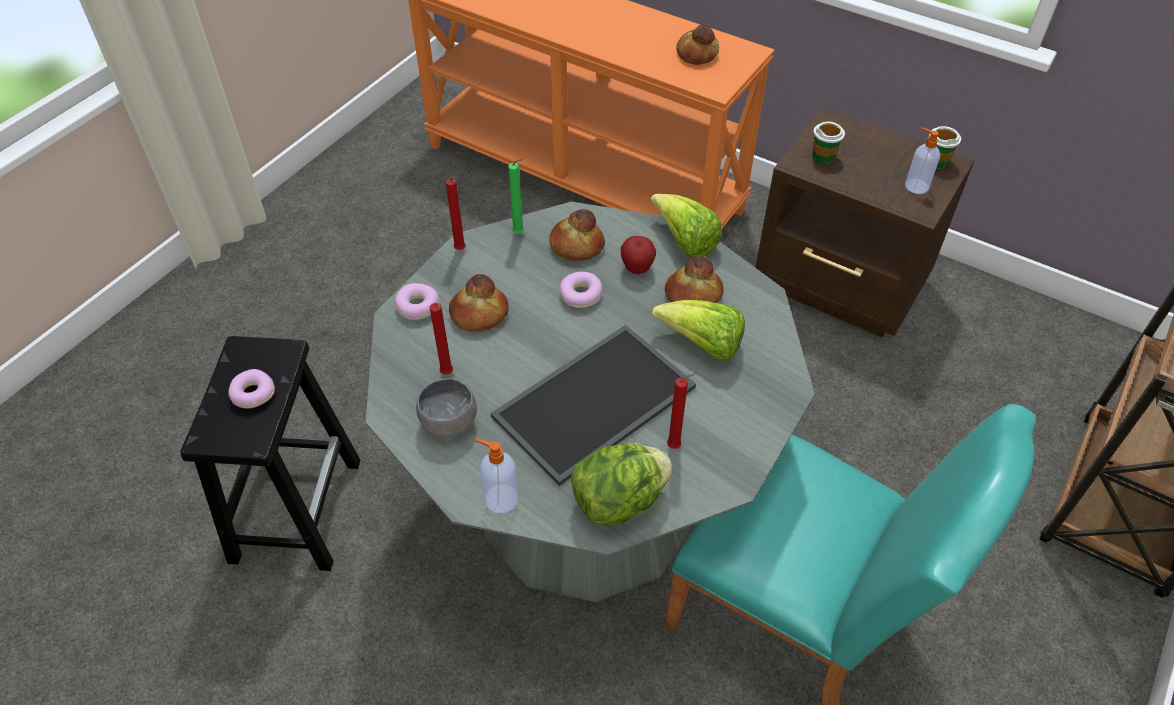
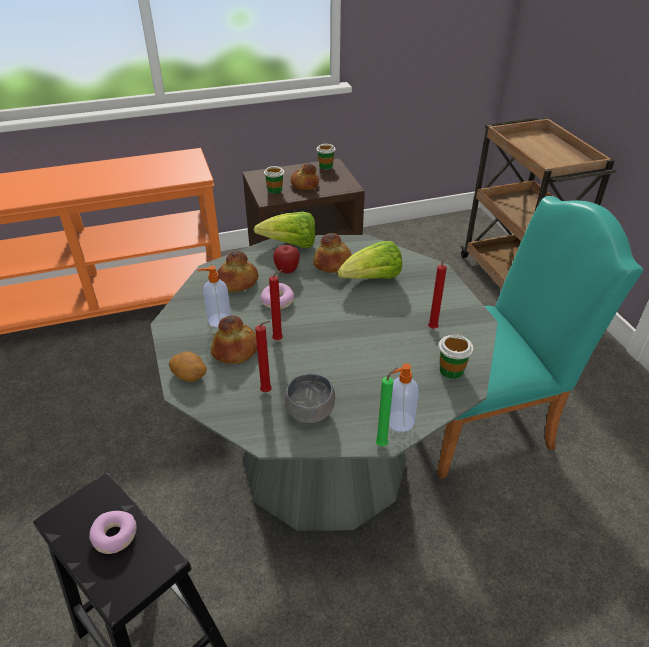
camera: 50 degrees left, 10 degrees down
donut [394,283,439,320] -> potato [169,352,207,382]
red candle [446,177,466,250] -> red candle moved to [269,270,283,340]
tray [491,325,696,486] -> none
green candle [508,159,524,234] -> green candle moved to [376,368,397,447]
lettuce [571,443,672,525] -> cup [439,333,473,379]
bread [676,24,719,65] -> bread moved to [290,163,319,190]
soap dispenser [905,127,940,194] -> soap dispenser moved to [198,266,231,327]

